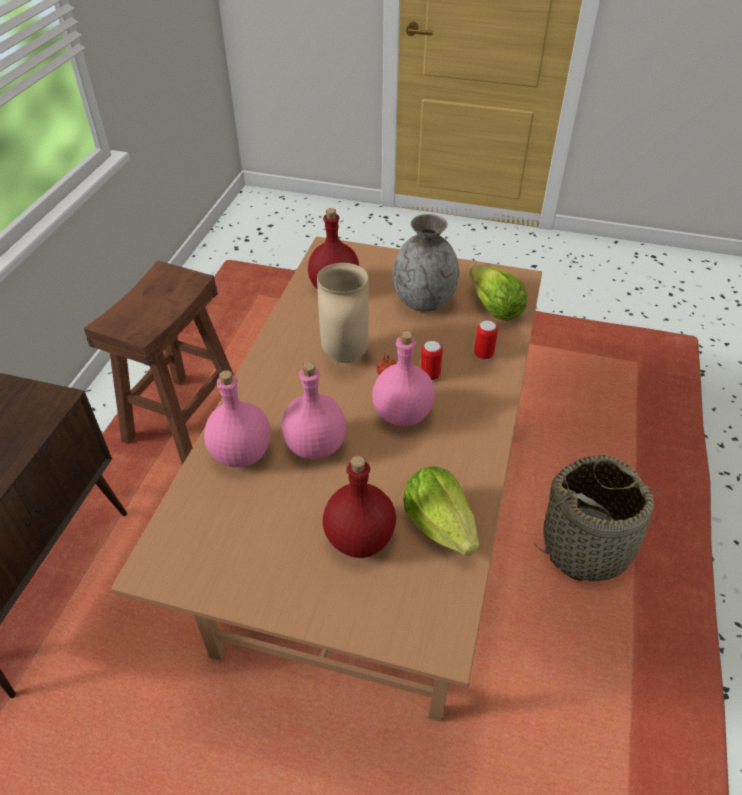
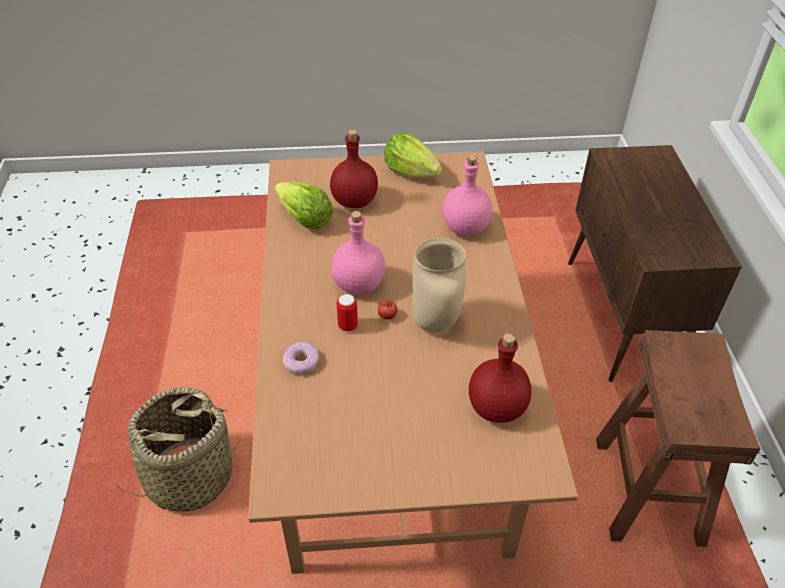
camera: 160 degrees right, 0 degrees up
pink bottle [282,362,346,459] -> none
grey vase [393,214,459,312] -> none
lettuce [469,265,527,321] -> lettuce moved to [384,132,442,178]
can [474,320,498,359] -> donut [283,342,320,374]

